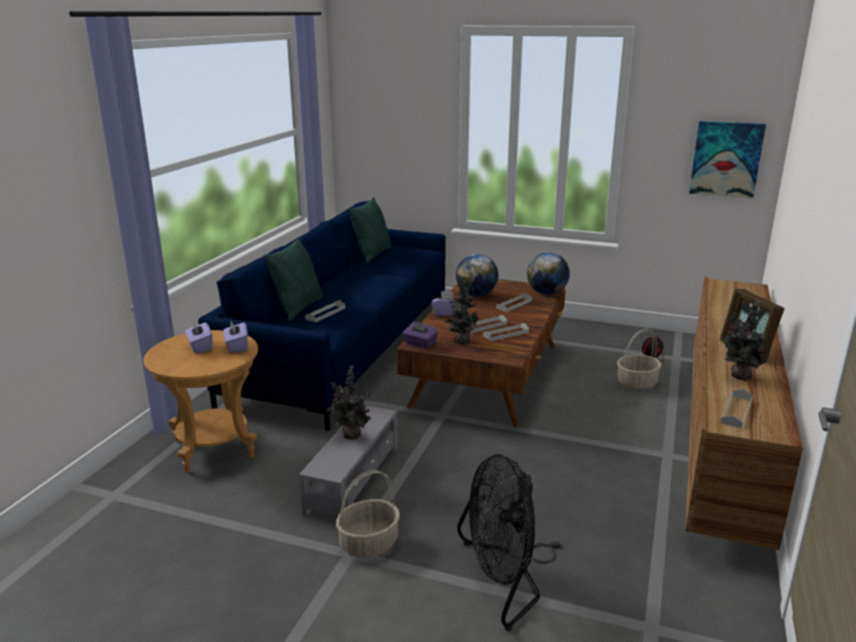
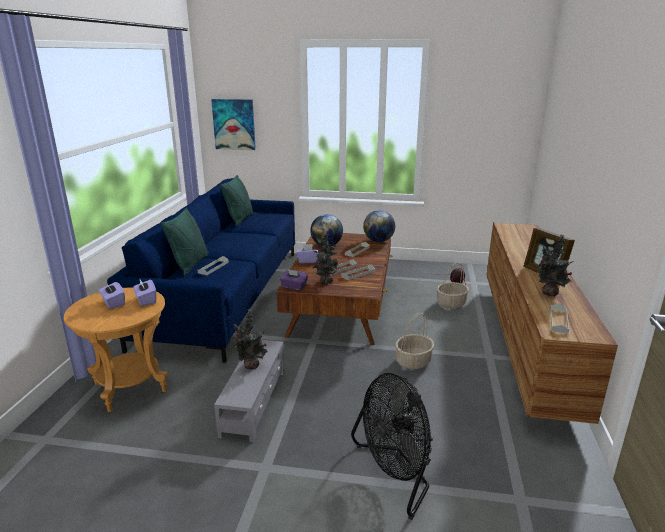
camera: 10 degrees left, 0 degrees up
basket [336,470,400,558] -> basket moved to [395,313,434,369]
picture [689,121,766,198] -> picture moved to [211,99,256,150]

